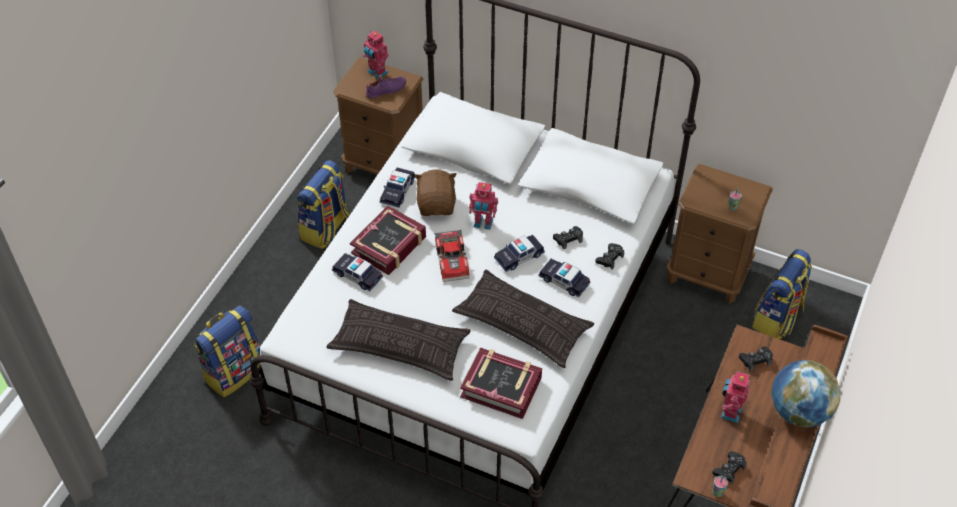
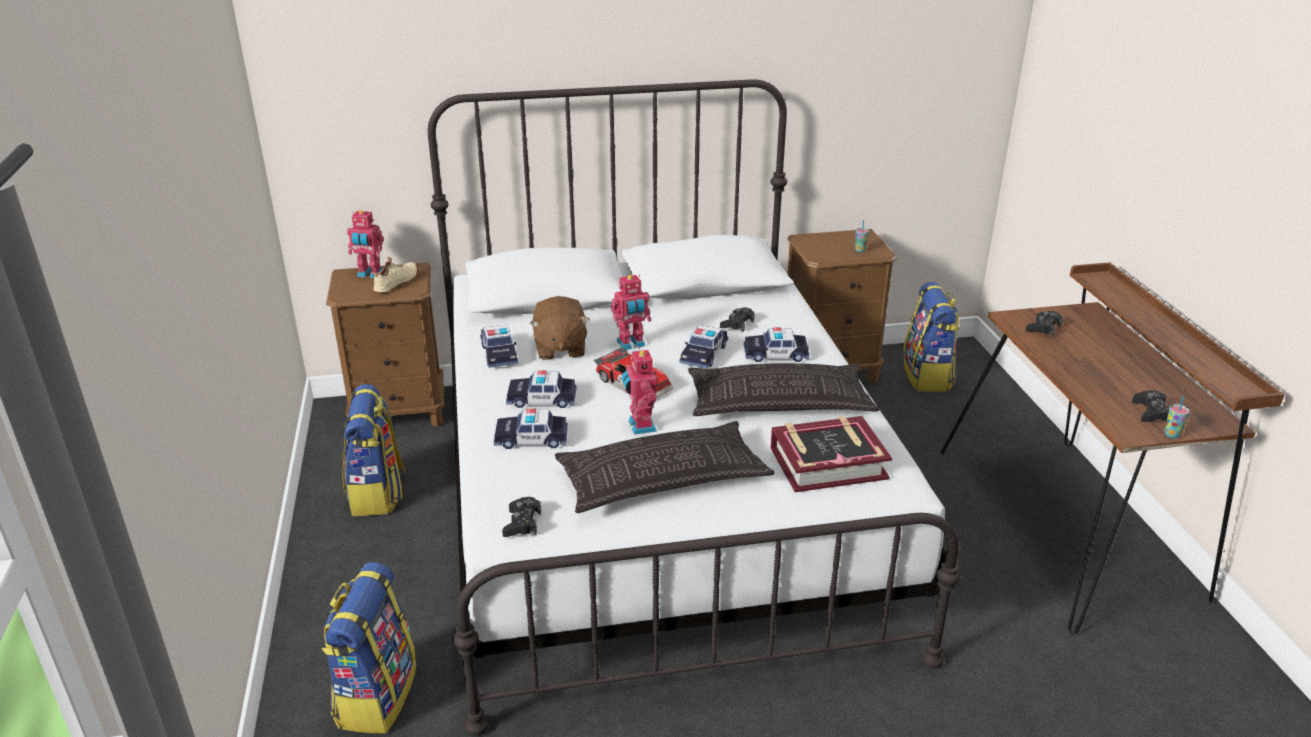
camera: 35 degrees left, 20 degrees down
book [350,206,426,275] -> toy car [506,371,576,408]
purple shoe [365,75,406,99] -> beige shoe [372,257,417,293]
brown plush toy [414,169,457,216] -> brown plush toy turned 150 degrees counterclockwise [530,296,590,360]
black game controller [595,243,624,269] -> black game controller moved to [502,497,541,537]
toy robot [721,371,750,423] -> toy robot moved to [622,347,657,435]
globe [771,360,841,428] -> none

